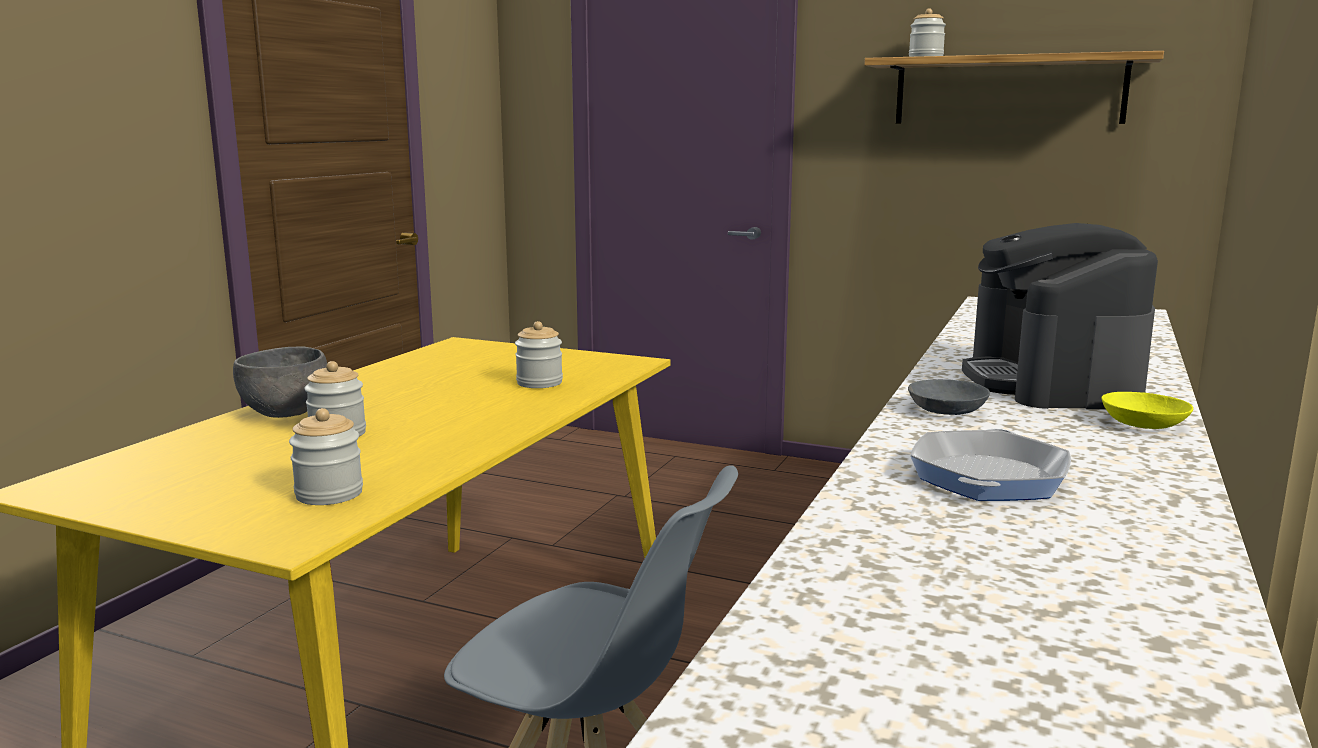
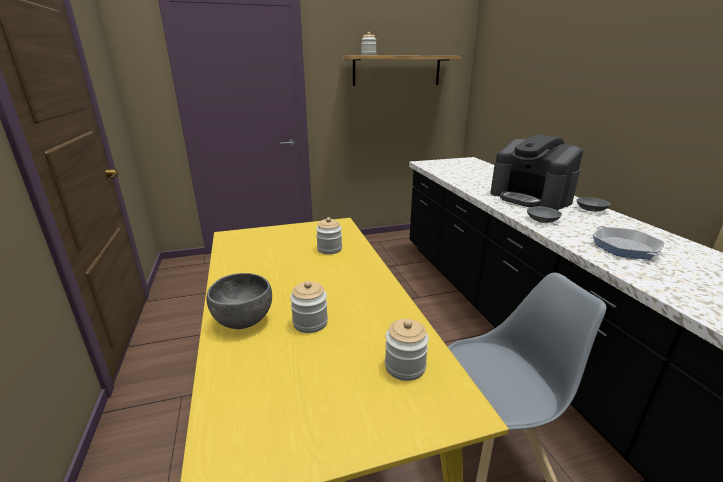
camera: 40 degrees left, 10 degrees up
yellow bowl [1101,392,1193,429] -> grey bowl [576,197,611,212]

